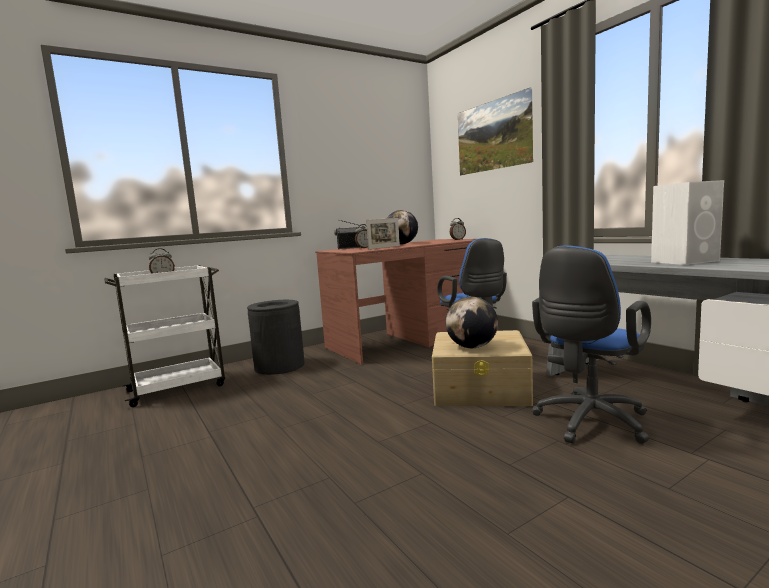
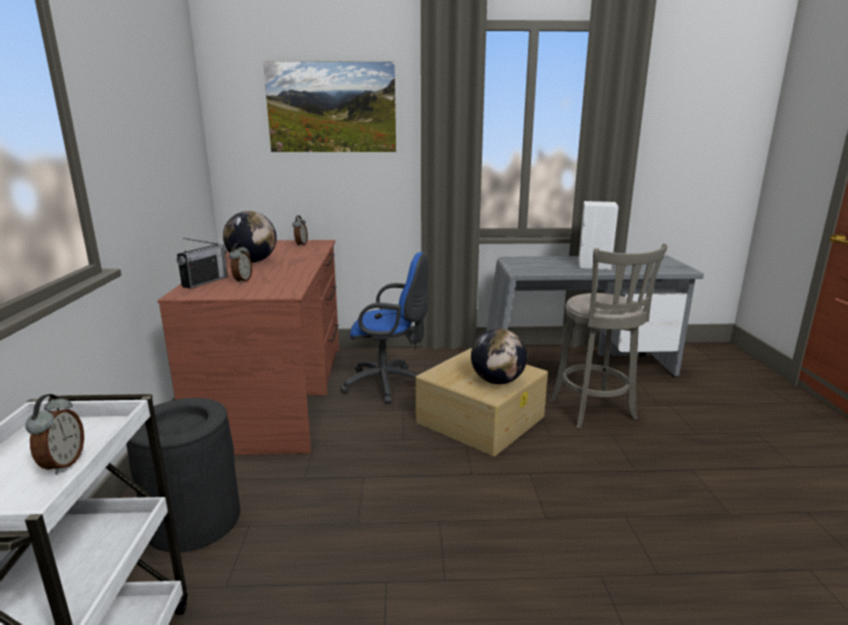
camera: 60 degrees left, 10 degrees up
picture frame [366,218,400,249] -> none
blue office chair [532,245,651,444] -> grey stool [549,244,667,429]

